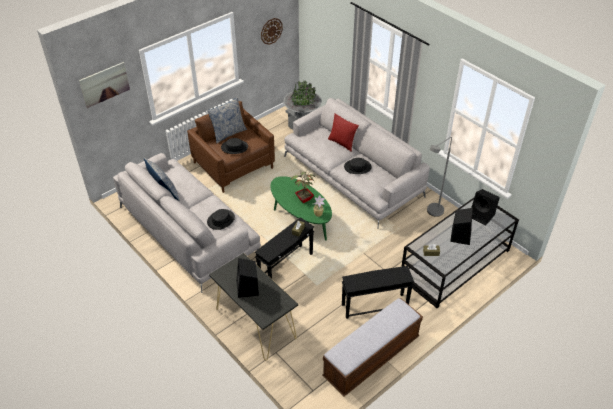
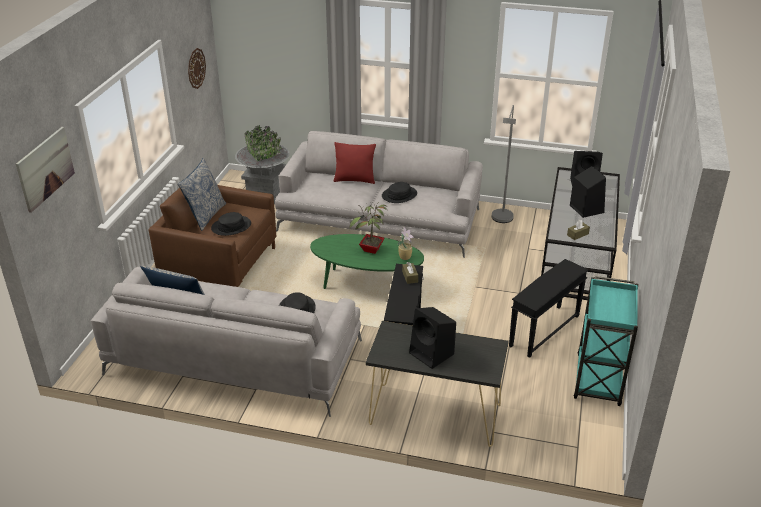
camera: 35 degrees left, 10 degrees down
bench [322,298,423,396] -> turquoise cart [574,276,639,406]

